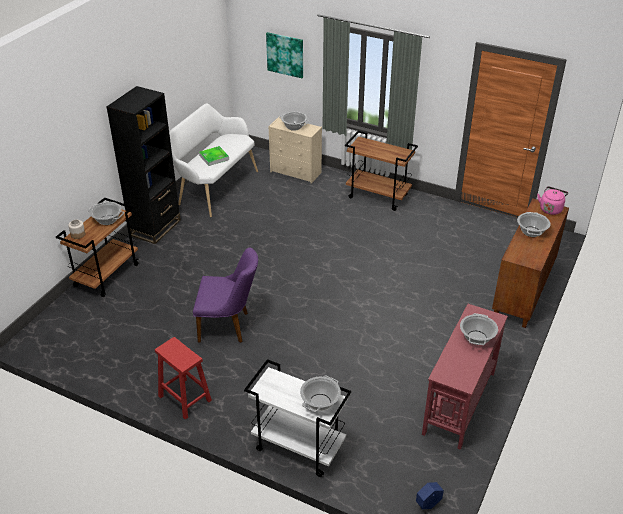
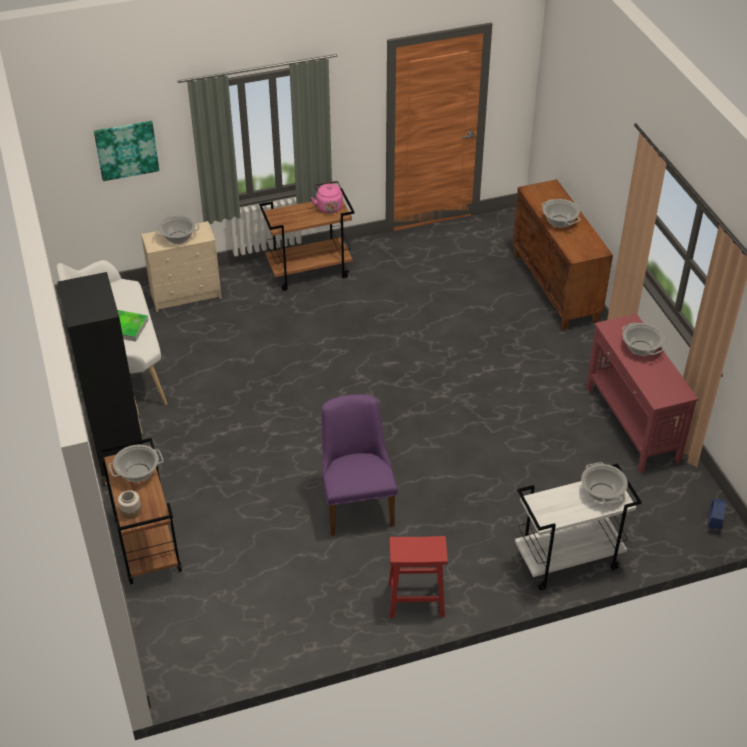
camera: 45 degrees left, 5 degrees up
purple chair [193,248,258,343] -> purple chair turned 60 degrees counterclockwise [322,394,398,536]
pink kettle [537,186,568,215] -> pink kettle moved to [311,181,343,214]

